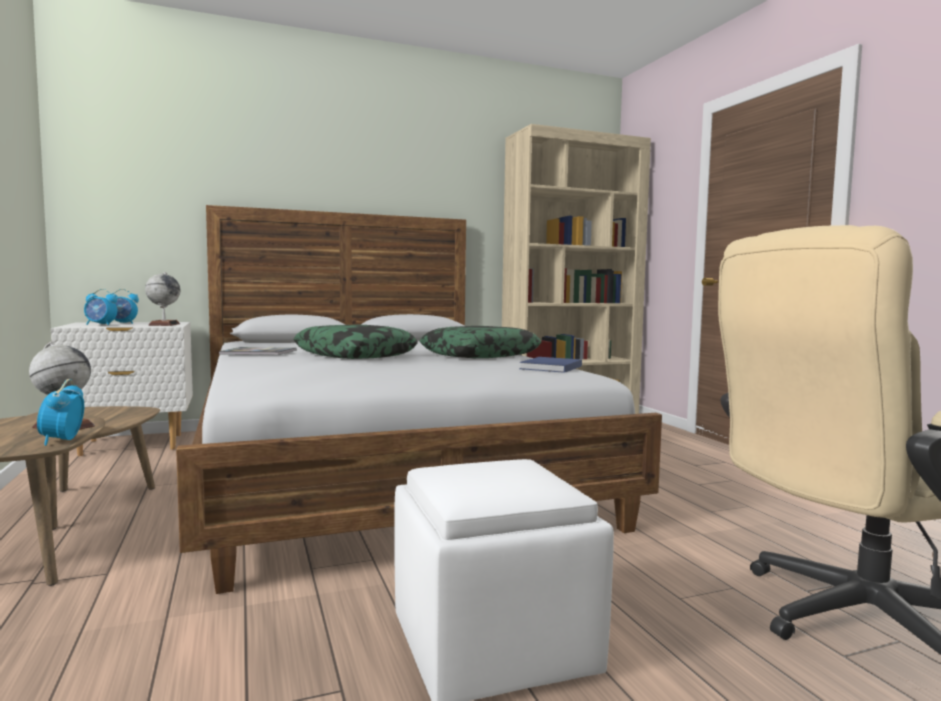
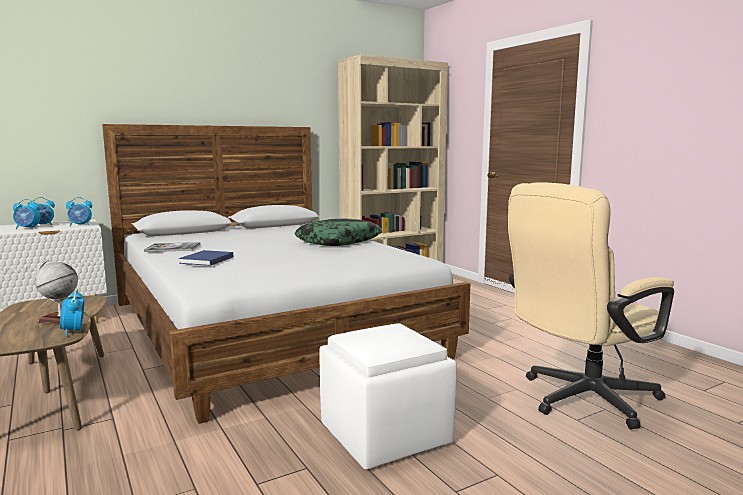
camera: 10 degrees left, 5 degrees up
globe [145,272,180,326] -> alarm clock [66,197,92,226]
pillow [294,324,418,359] -> none
blue book [519,357,582,373] -> blue book moved to [179,250,233,266]

